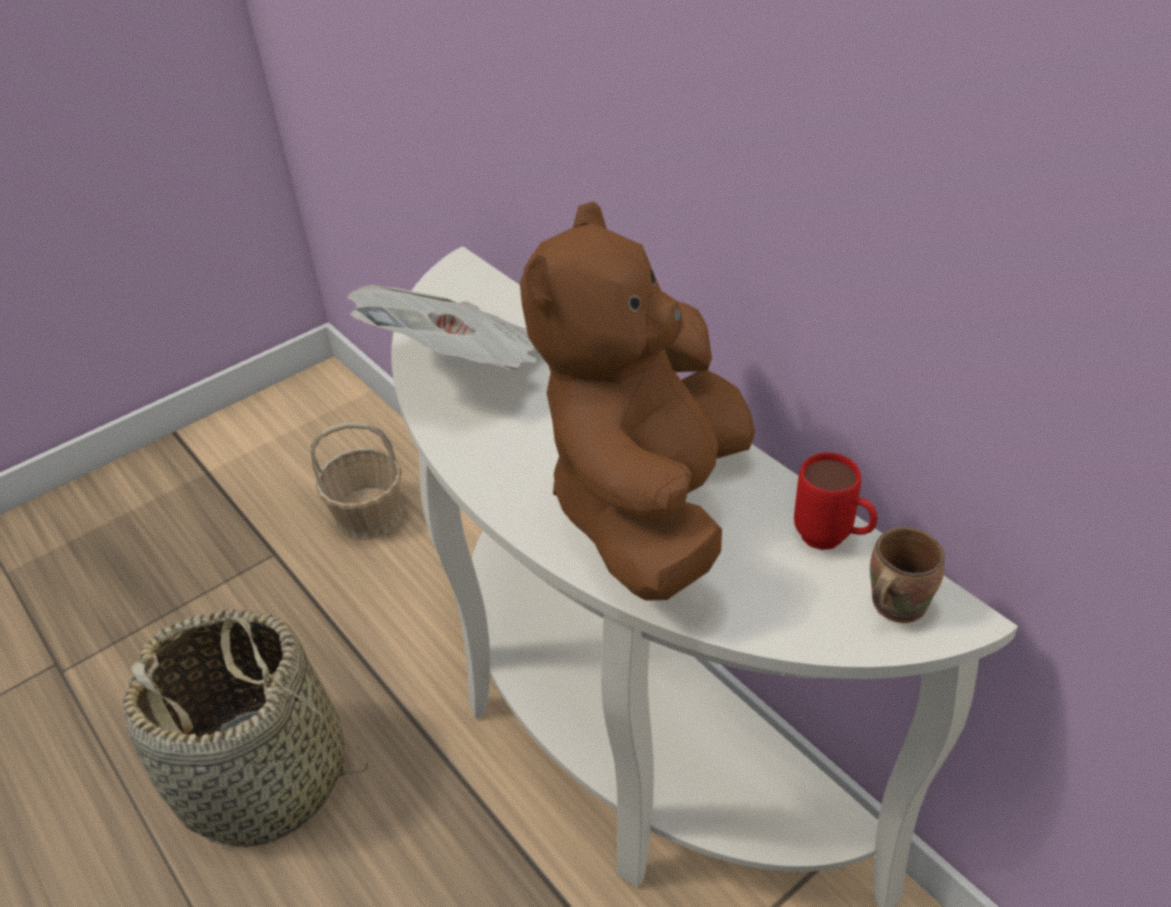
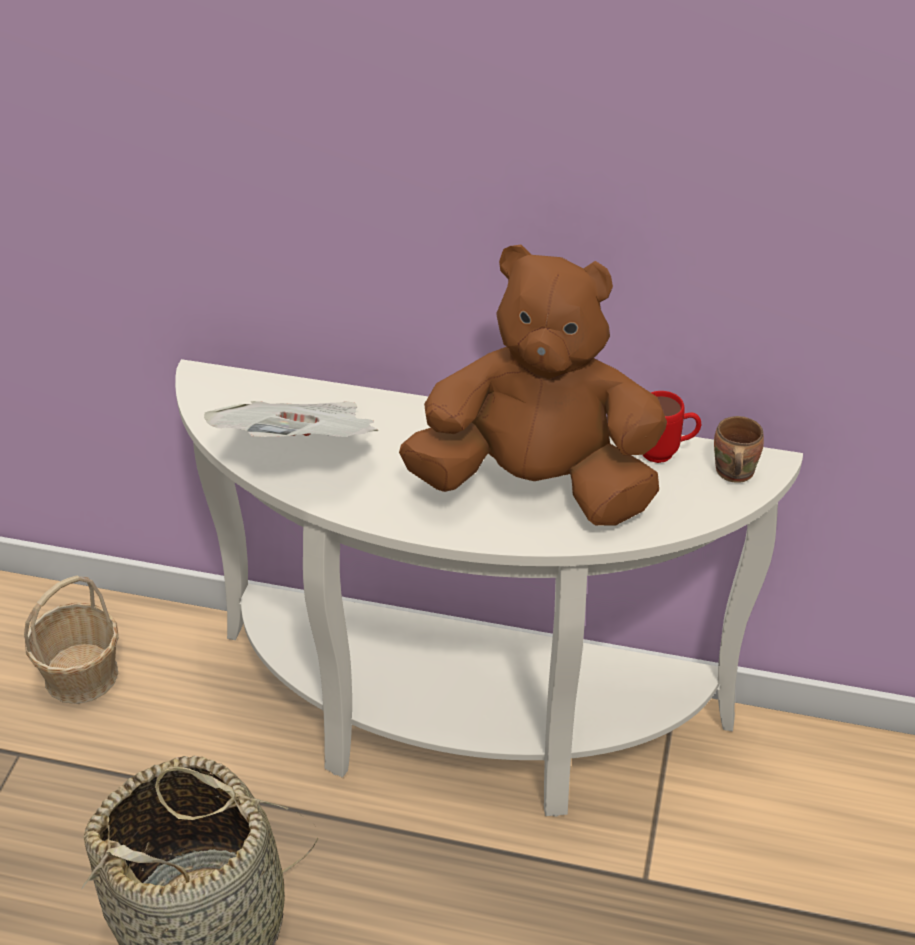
camera: 40 degrees left, 0 degrees up
brown plush toy [520,201,755,601] -> brown plush toy turned 120 degrees clockwise [399,245,667,526]

